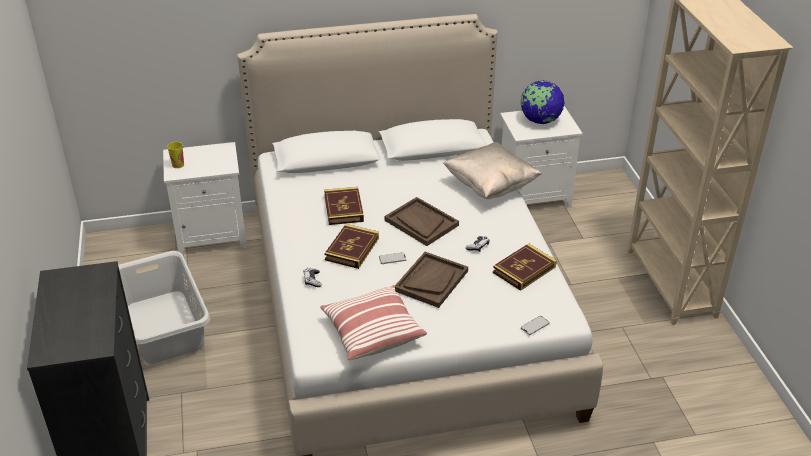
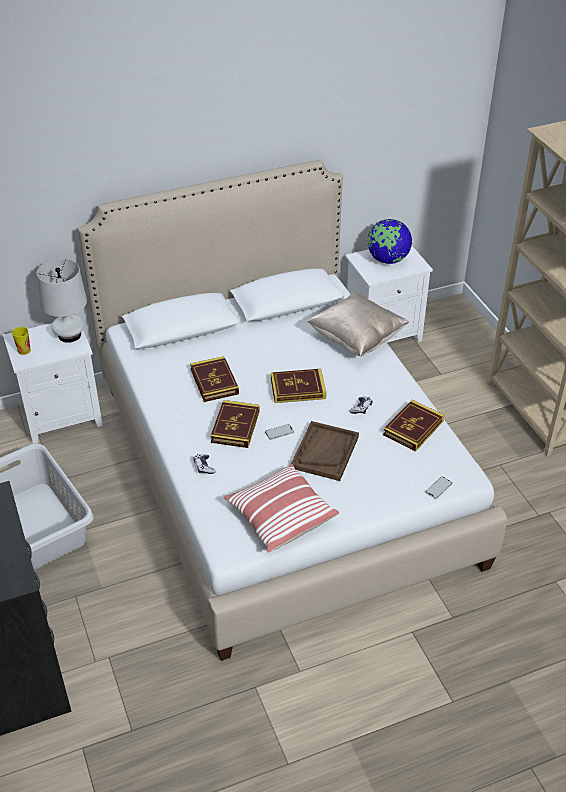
camera: 10 degrees left, 5 degrees up
brown tray [385,197,459,246] -> book [271,369,326,403]
none -> white table lamp [37,259,87,343]

